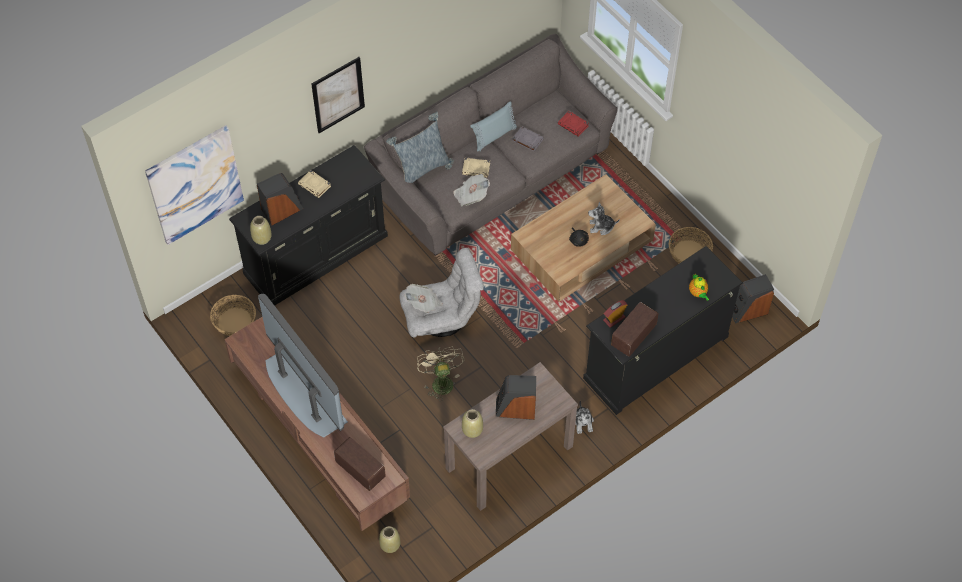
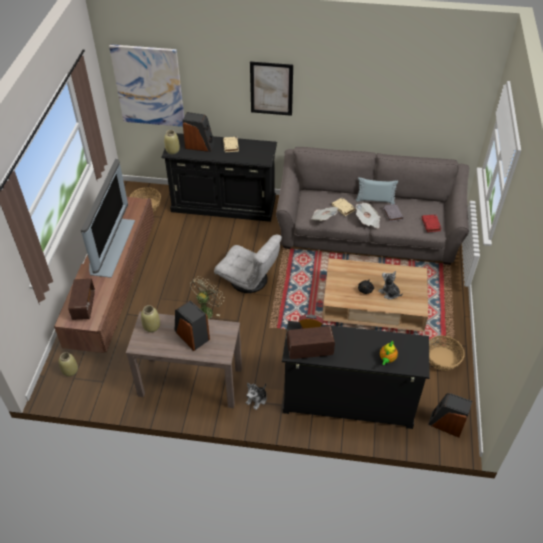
camera: 45 degrees right, 10 degrees down
pillow [386,112,454,183] -> none
newspaper [404,284,443,313] -> newspaper moved to [356,203,380,229]

